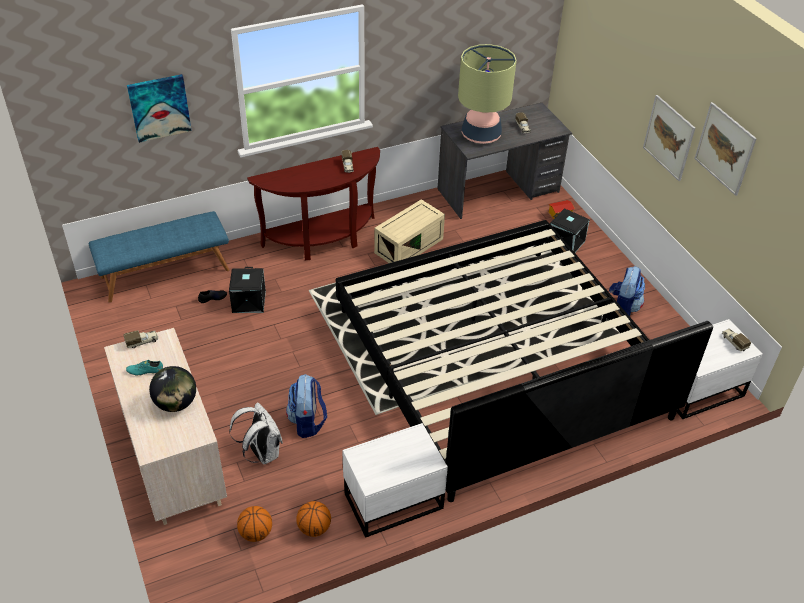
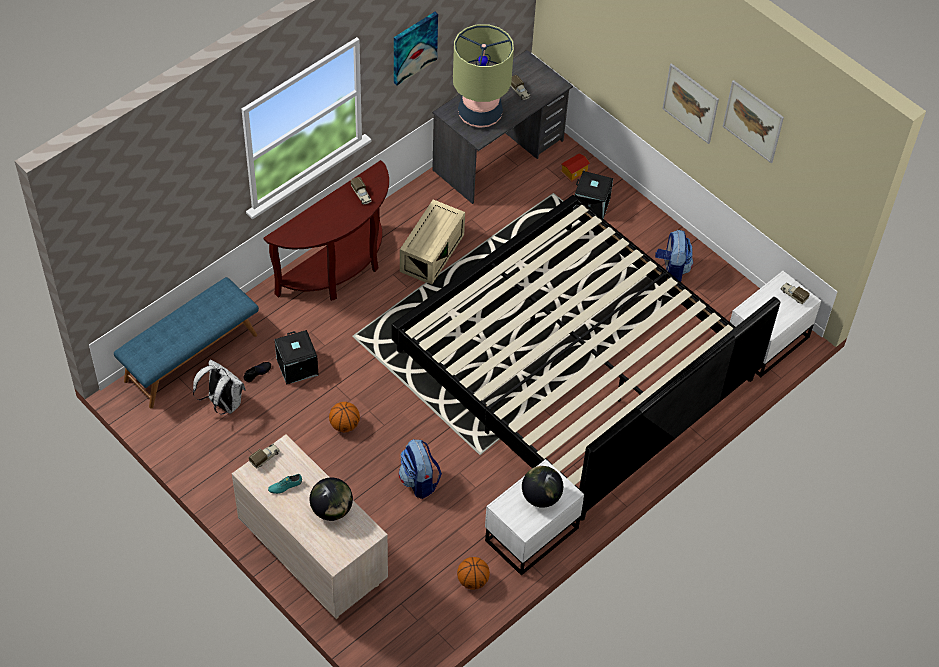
camera: 20 degrees left, 10 degrees up
picture [127,74,192,143] -> picture moved to [394,12,438,85]
white backpack [229,402,283,465] -> white backpack moved to [193,360,246,415]
basketball [237,506,272,542] -> basketball moved to [329,402,360,432]
none -> globe [522,466,563,508]

